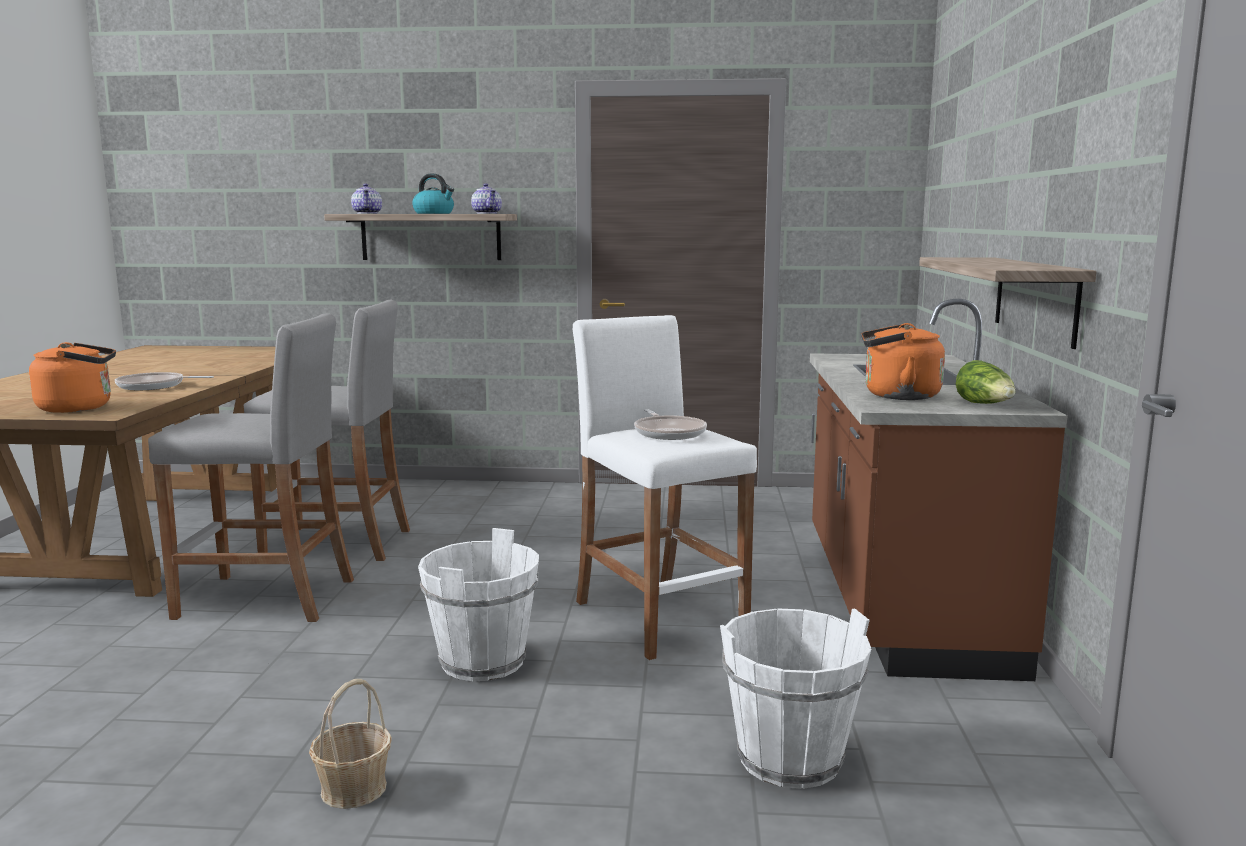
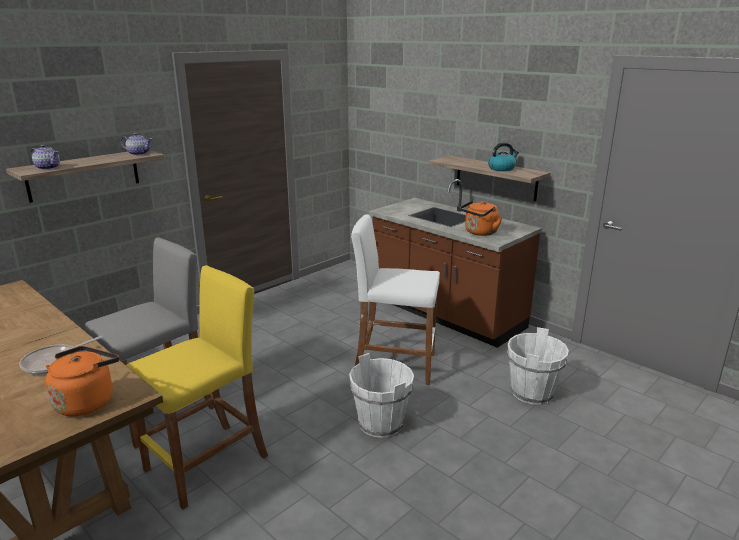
camera: 50 degrees left, 10 degrees up
grey stool [148,313,354,622] -> yellow stool [126,265,268,510]
basket [309,679,392,809] -> none
kettle [412,173,454,214] -> kettle moved to [488,143,519,171]
frying pan [634,409,707,440] -> none
lettuce [956,360,1015,404] -> none

